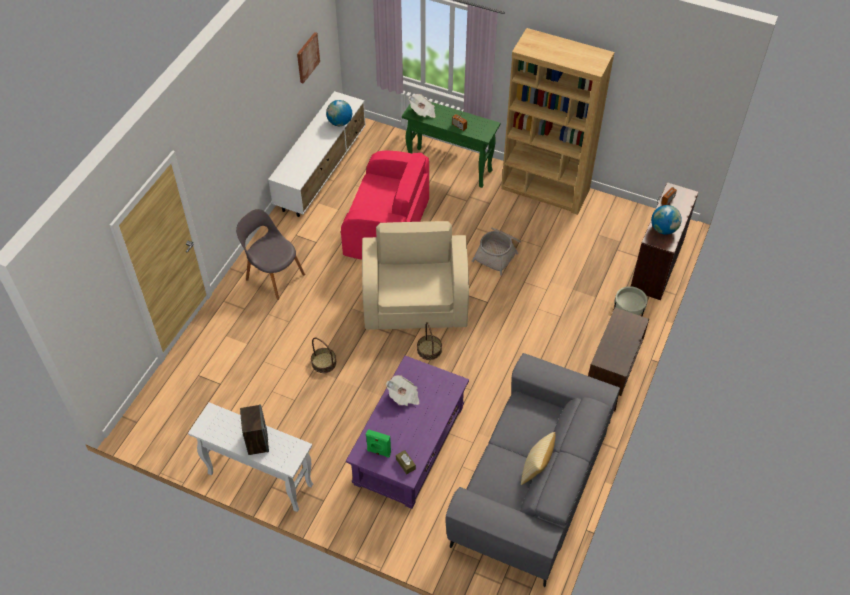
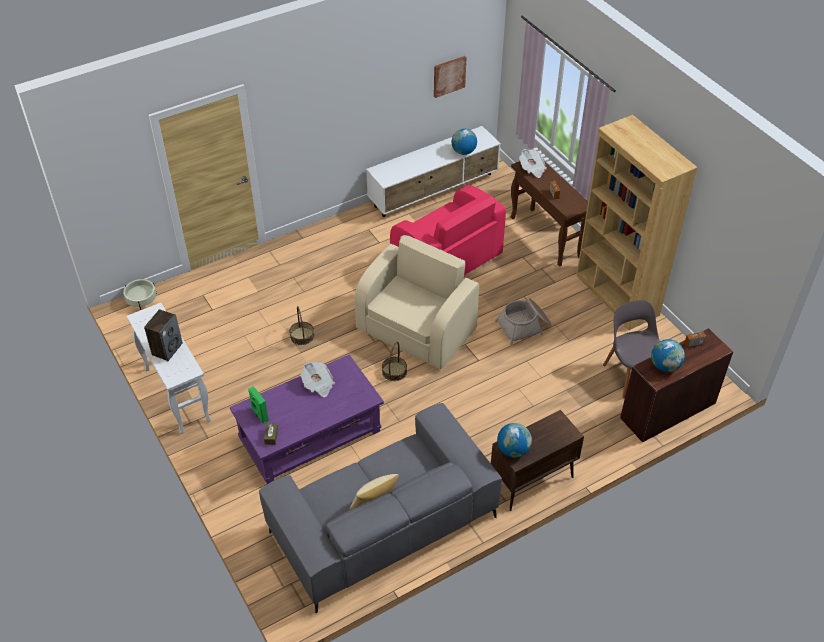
camera: 35 degrees right, 5 degrees down
grey chair [236,209,305,300] -> grey chair moved to [603,300,660,398]
green console table [402,102,500,188] -> brown console table [511,161,588,266]
beige planter [614,286,648,316] -> beige planter moved to [123,279,157,310]
none -> globe [497,423,532,458]

